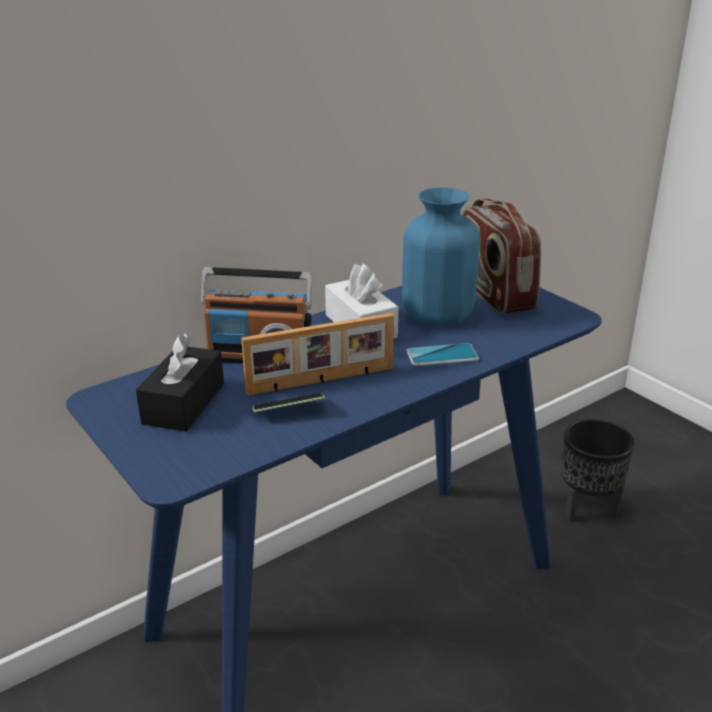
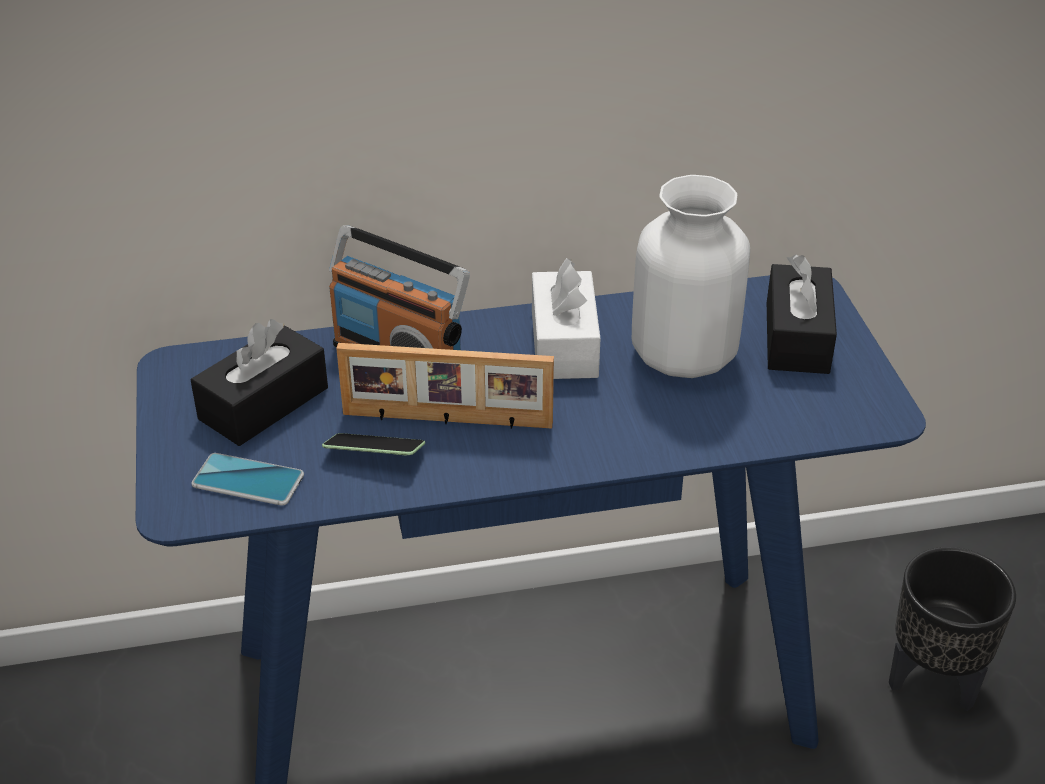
camera: 25 degrees right, 10 degrees up
blue vase [402,187,480,326] -> white vase [632,175,750,378]
phone [406,343,479,366] -> phone moved to [191,453,304,506]
radio [462,198,541,314] -> black tissue box [767,255,837,374]

